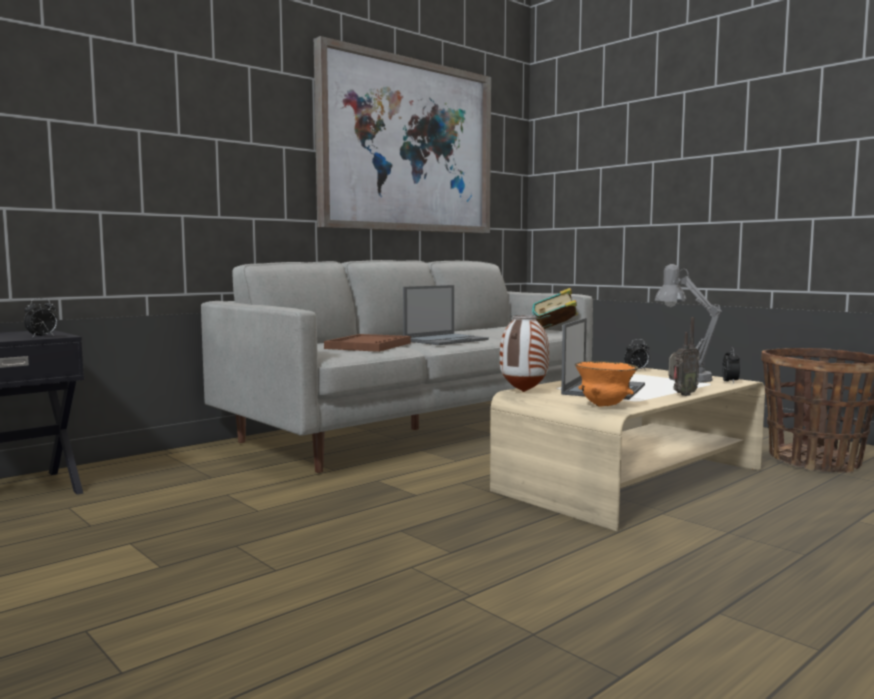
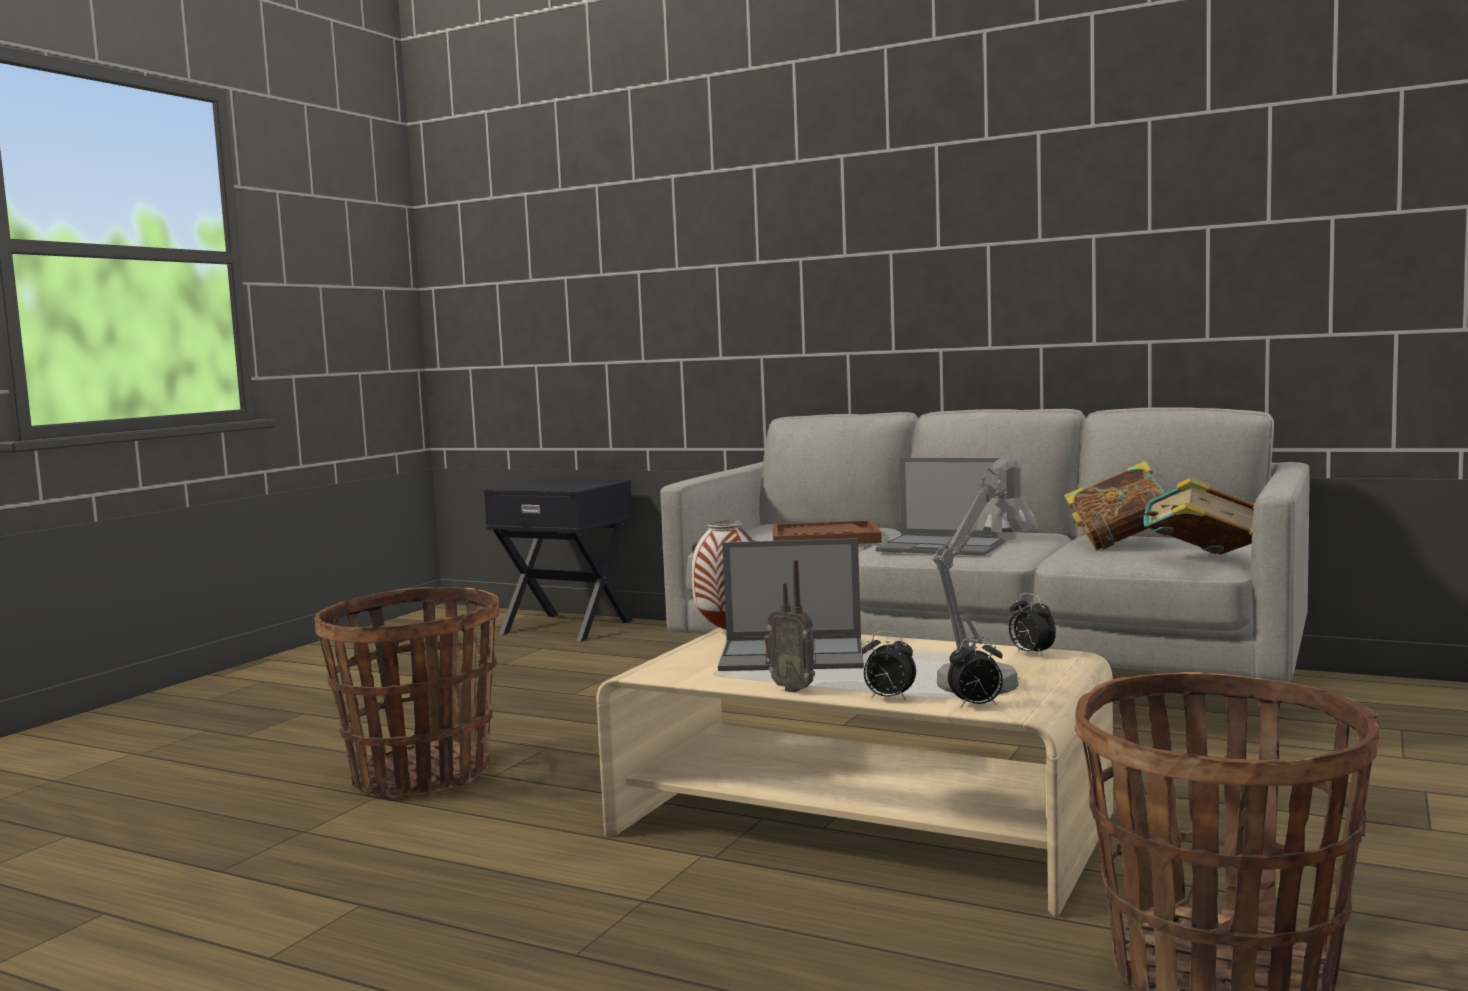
camera: 70 degrees right, 0 degrees up
alarm clock [24,298,58,338] -> alarm clock moved to [862,631,916,700]
picture [314,36,491,233] -> none
orange bowl [575,361,638,407] -> none
none -> basket [314,587,499,798]
none -> book [1064,461,1165,550]

